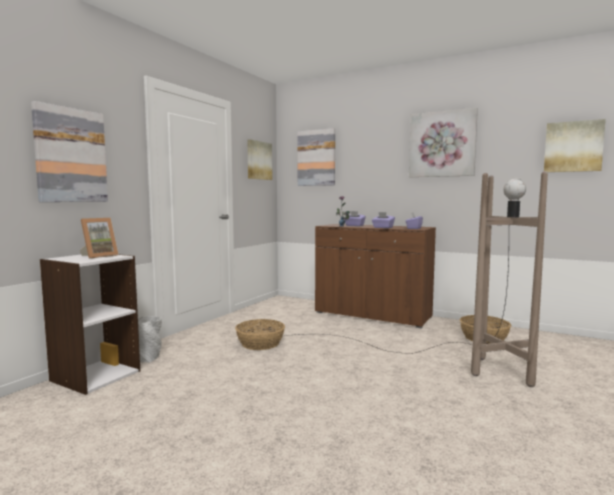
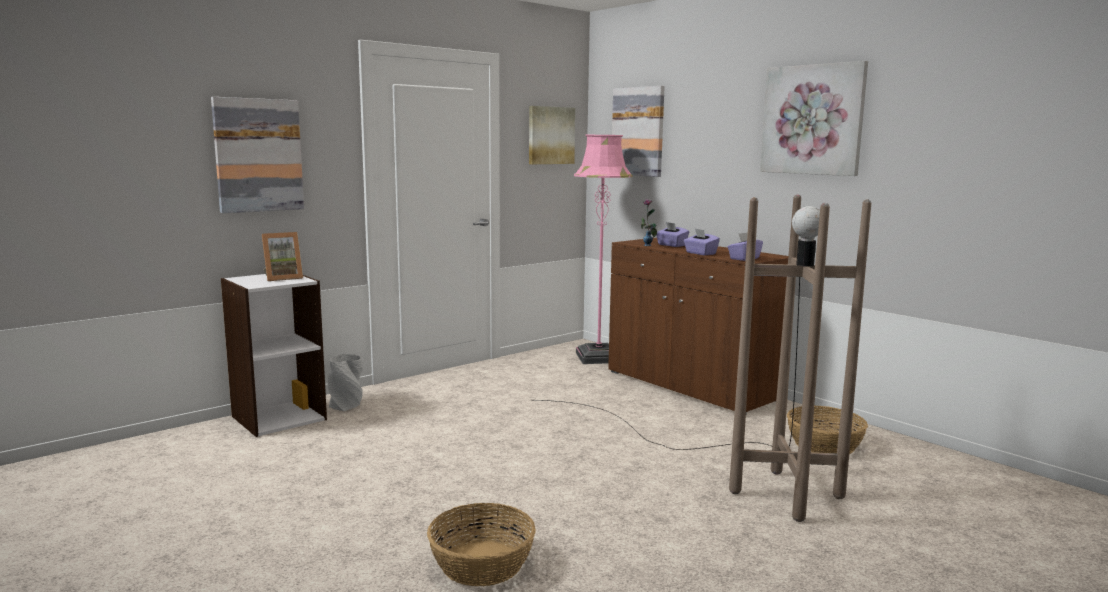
camera: 20 degrees right, 5 degrees up
basket [235,319,285,350] -> basket moved to [427,503,536,586]
picture [544,119,606,172] -> none
none -> pink floor lamp [574,135,633,364]

